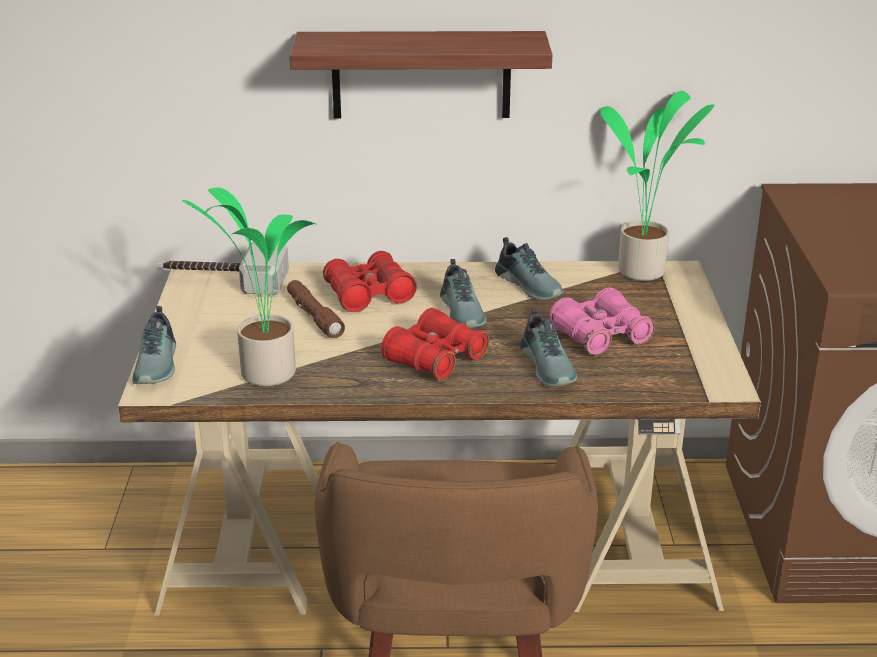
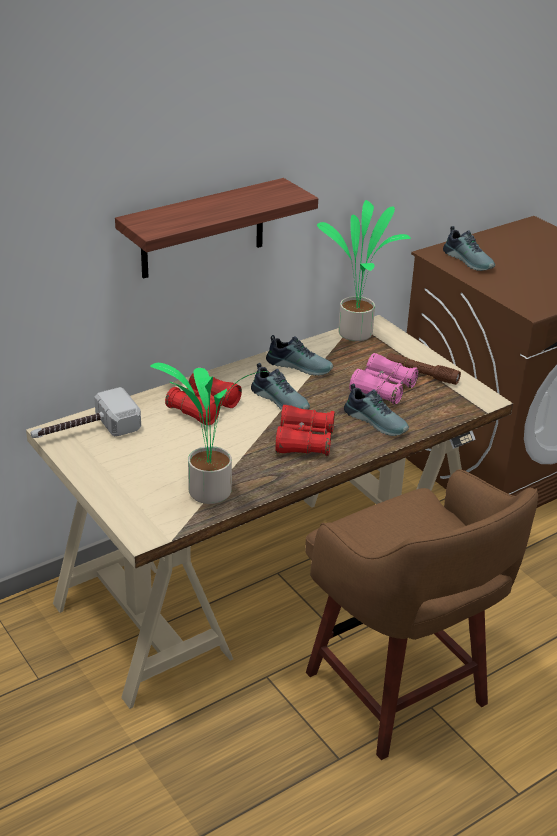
camera: 35 degrees left, 5 degrees up
shoe [132,306,176,384] -> shoe moved to [443,226,495,271]
brown flashlight [287,280,345,338] -> brown flashlight moved to [386,353,461,385]

